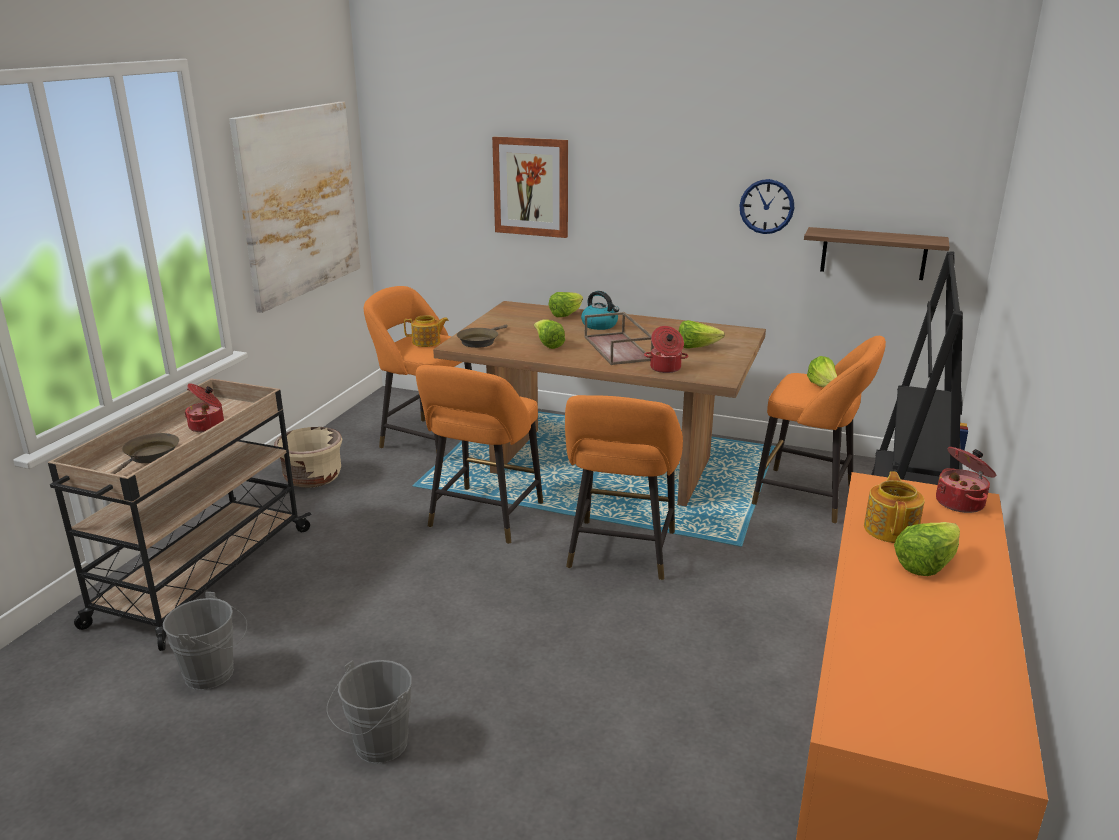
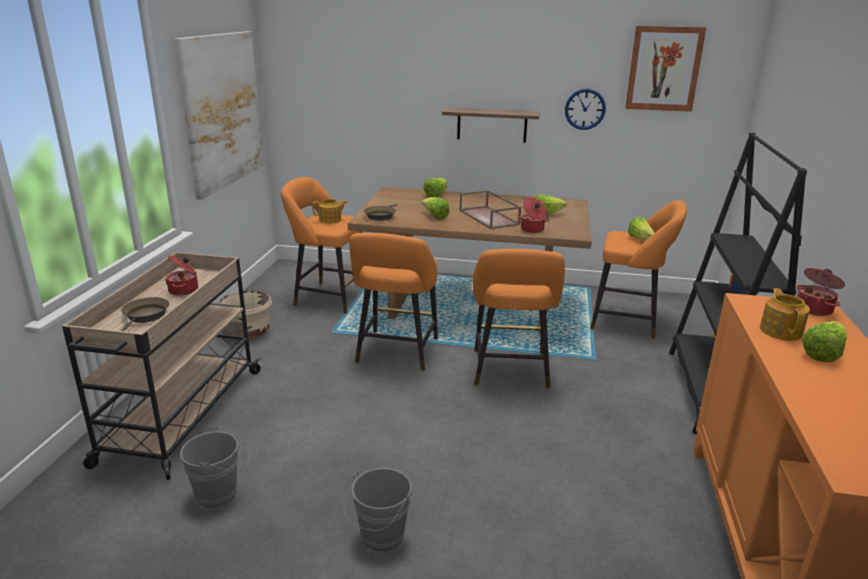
camera: 10 degrees left, 0 degrees up
picture [492,137,568,238] -> picture moved to [625,26,706,112]
kettle [581,291,619,330] -> none
shelf [804,227,950,280] -> shelf moved to [442,107,540,143]

